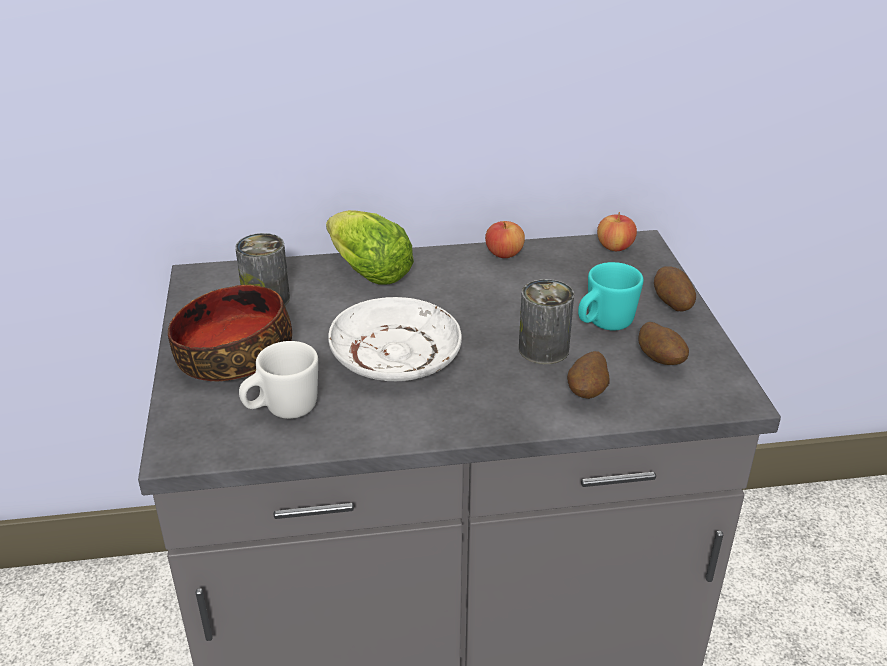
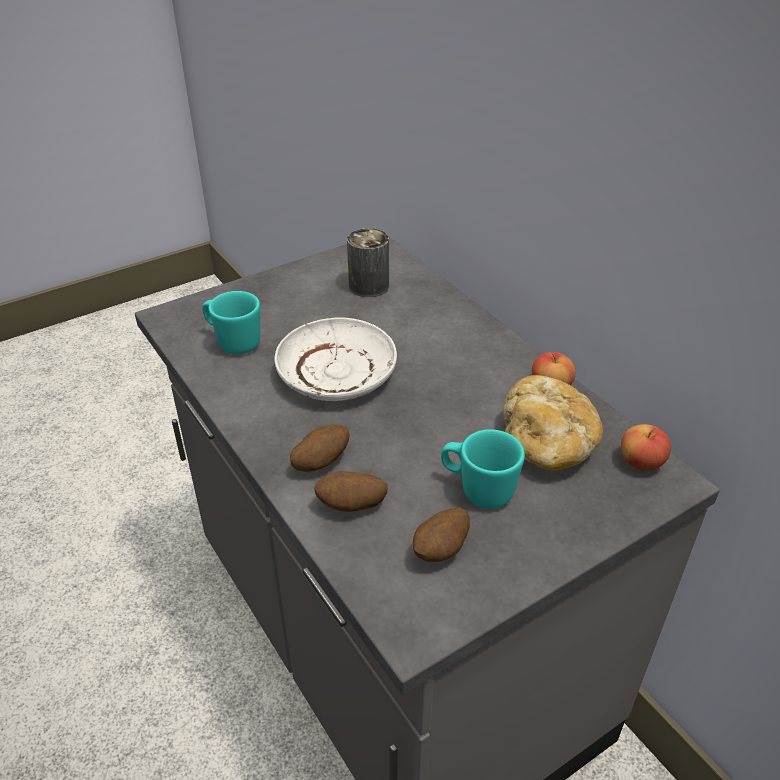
camera: 65 degrees right, 5 degrees up
bowl [168,285,292,381] -> none
white mug [239,341,318,419] -> turquoise mug [202,291,260,355]
lettuce [326,210,414,284] -> none
can [519,279,574,364] -> none
potato [654,266,696,312] -> potato moved to [290,424,349,472]
none -> bread [503,375,603,471]

